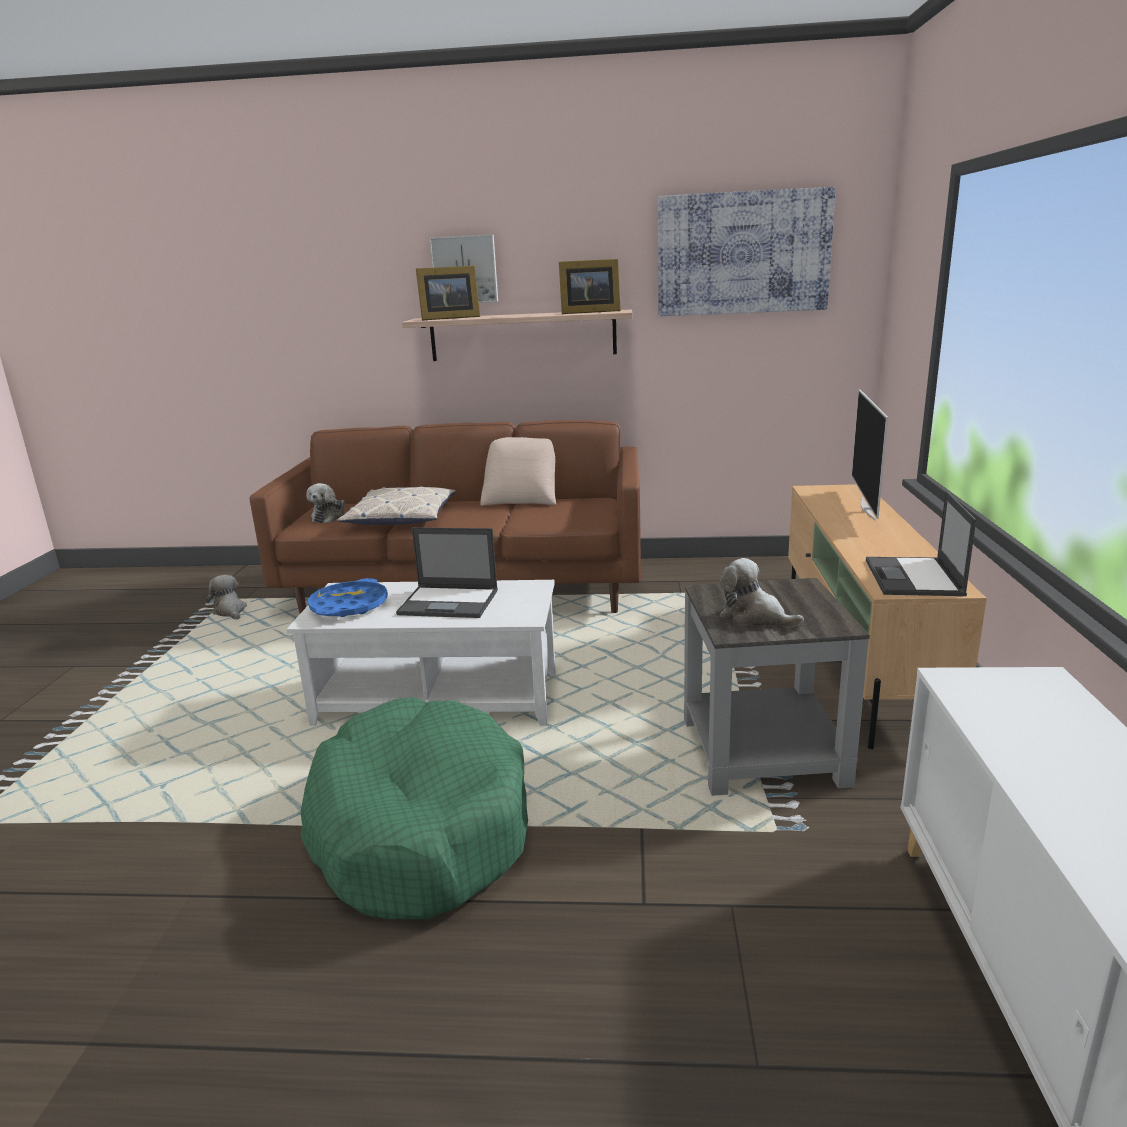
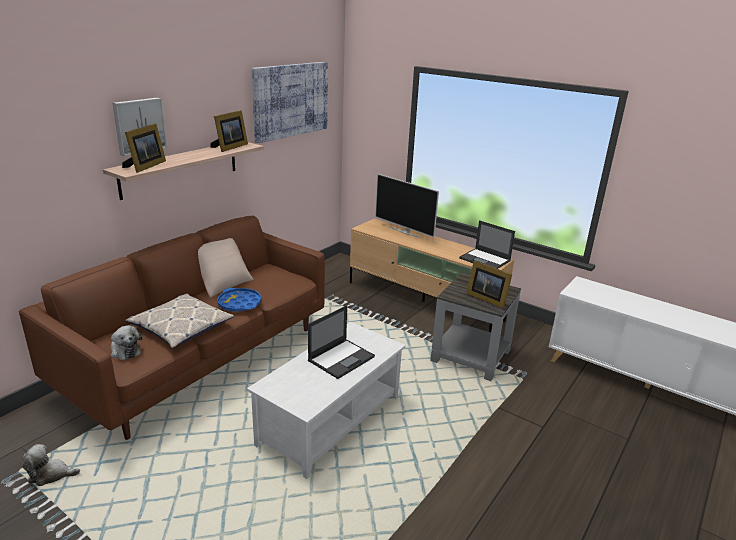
camera: 60 degrees left, 5 degrees up
green dog bed [300,697,528,919] -> none
blue tray [308,578,388,617] -> blue tray moved to [217,288,261,312]
plush toy [720,558,804,628] -> picture frame [466,260,512,309]

